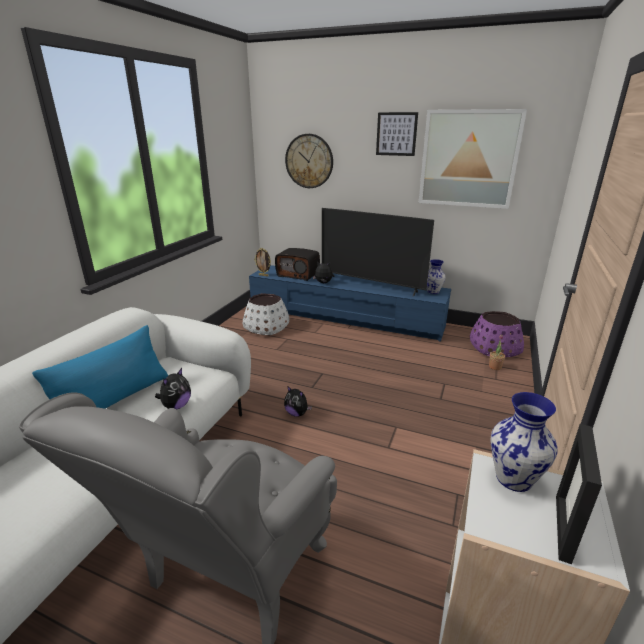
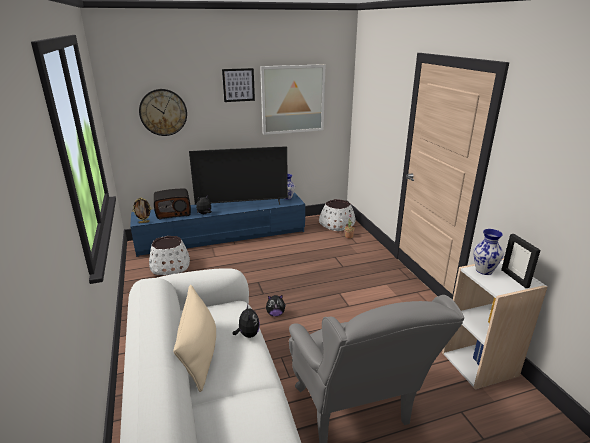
camera: 40 degrees left, 0 degrees up
blue pillow [32,325,168,409] -> beige pillow [173,285,216,392]
purple planter [470,311,524,357] -> white planter [319,199,356,231]

